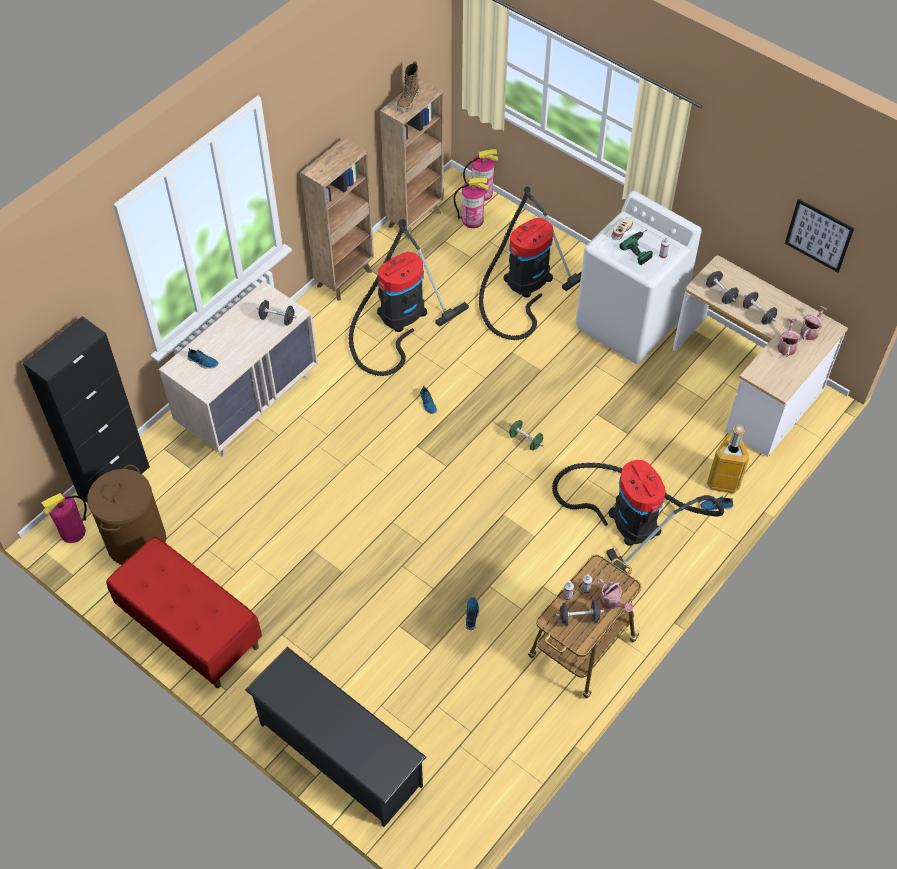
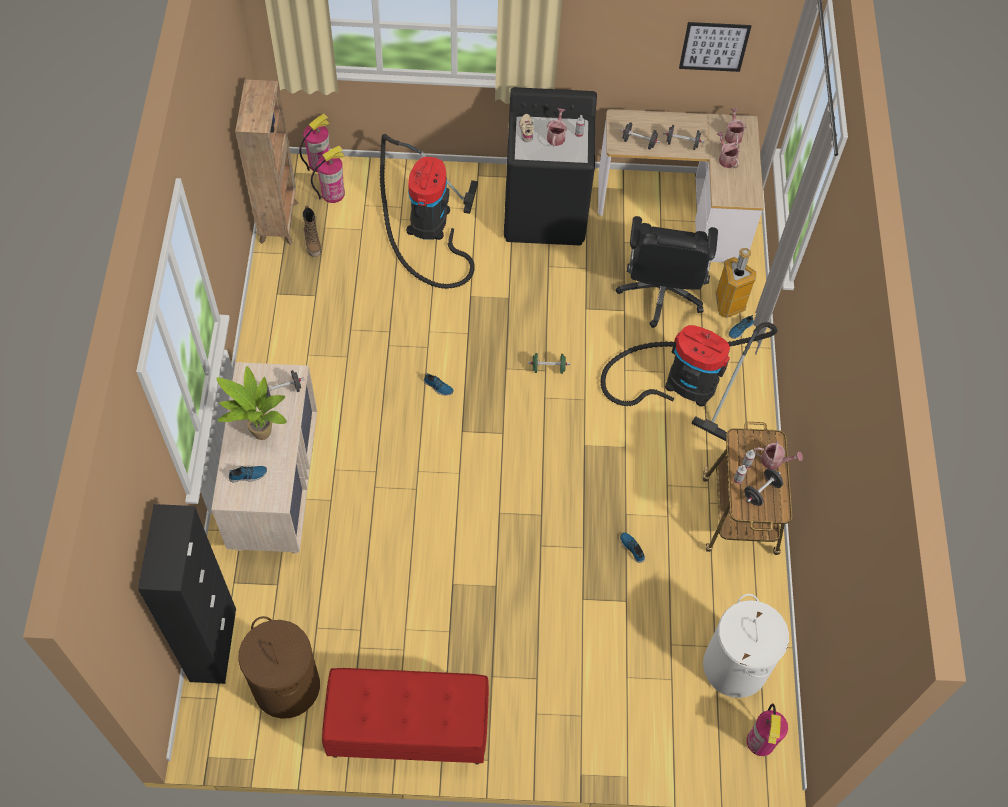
camera: 40 degrees left, 5 degrees up
fire extinguisher [41,493,87,543] -> fire extinguisher moved to [747,703,788,756]
black shoe rack [245,647,426,827] -> none
brown bookcase [301,138,374,301] -> none
vacuum cleaner [349,219,469,376] -> none
boot [397,61,419,112] -> boot moved to [303,205,321,257]
white washing machine [576,191,702,364] -> black washing machine [504,87,597,245]
power drill [620,229,653,265] -> watering can [547,108,567,146]
none -> potted plant [216,366,287,440]
none -> black office chair [615,216,718,328]
none -> white laundry basket [703,594,789,698]

